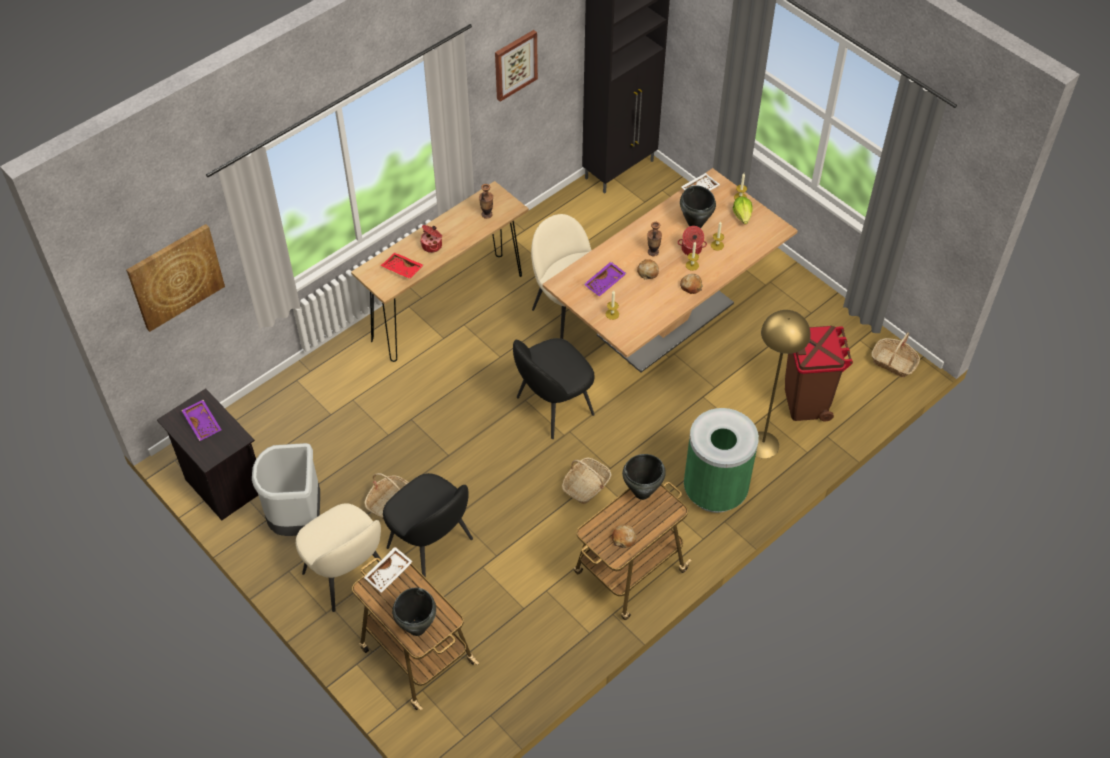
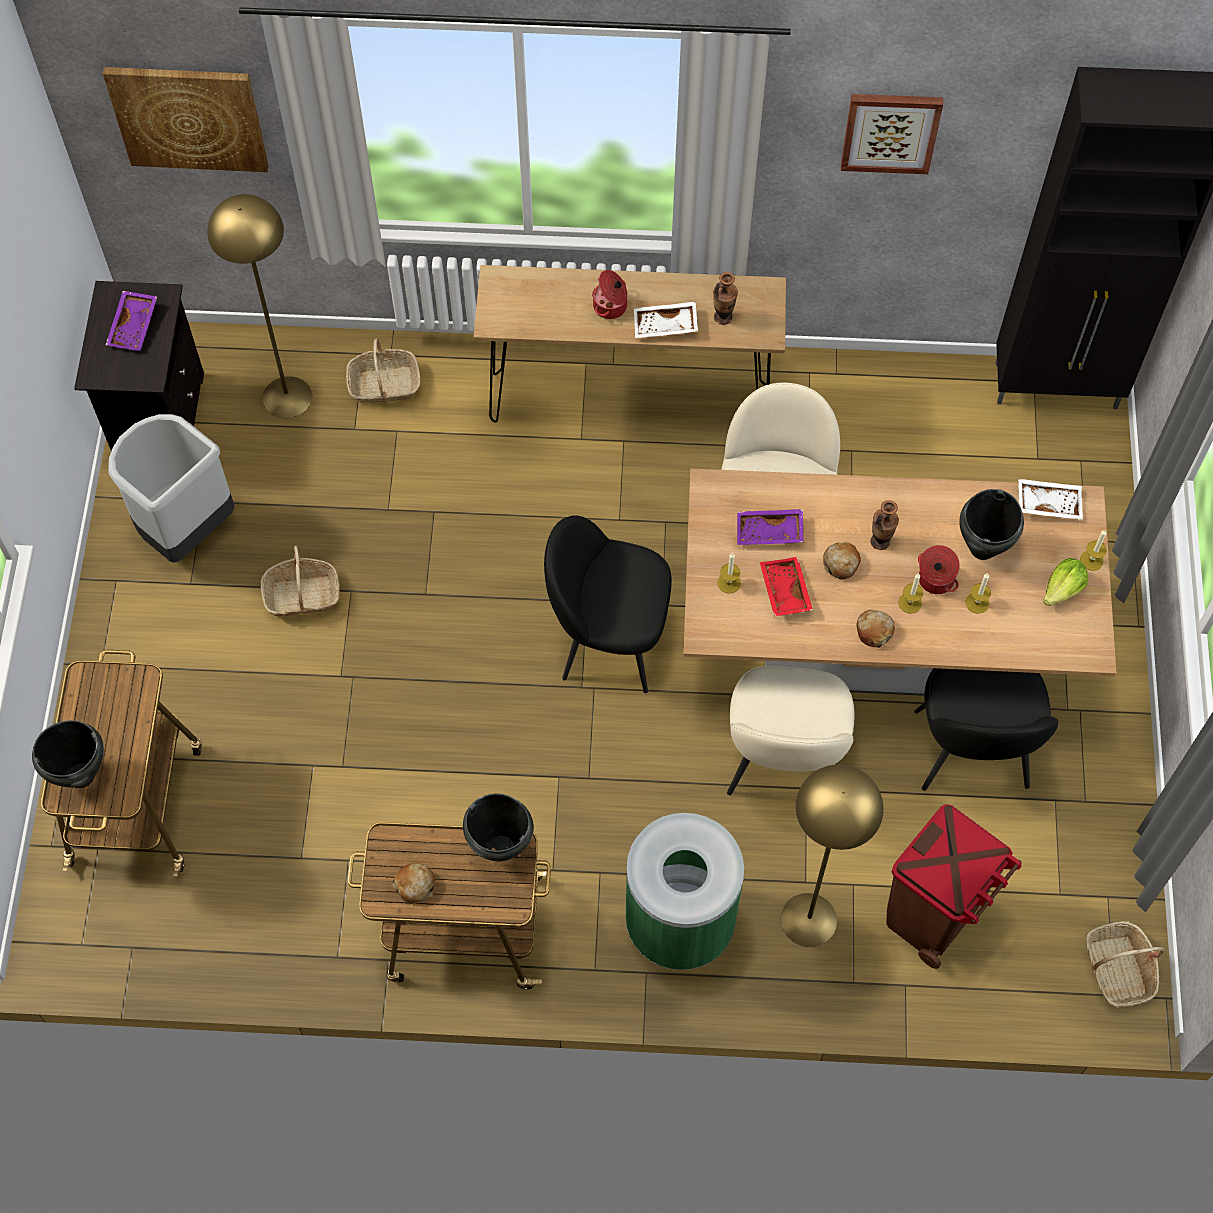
camera: 45 degrees right, 10 degrees up
beige chair [296,503,382,612] -> beige chair moved to [727,666,855,795]
white tray [364,547,413,593] -> white tray moved to [634,301,698,338]
red tray [381,252,424,279] -> red tray moved to [760,557,813,616]
black chair [383,473,473,578] -> black chair moved to [914,668,1058,791]
basket [562,457,612,504] -> basket moved to [346,338,420,403]
none -> yellow floor lamp [207,194,312,418]

